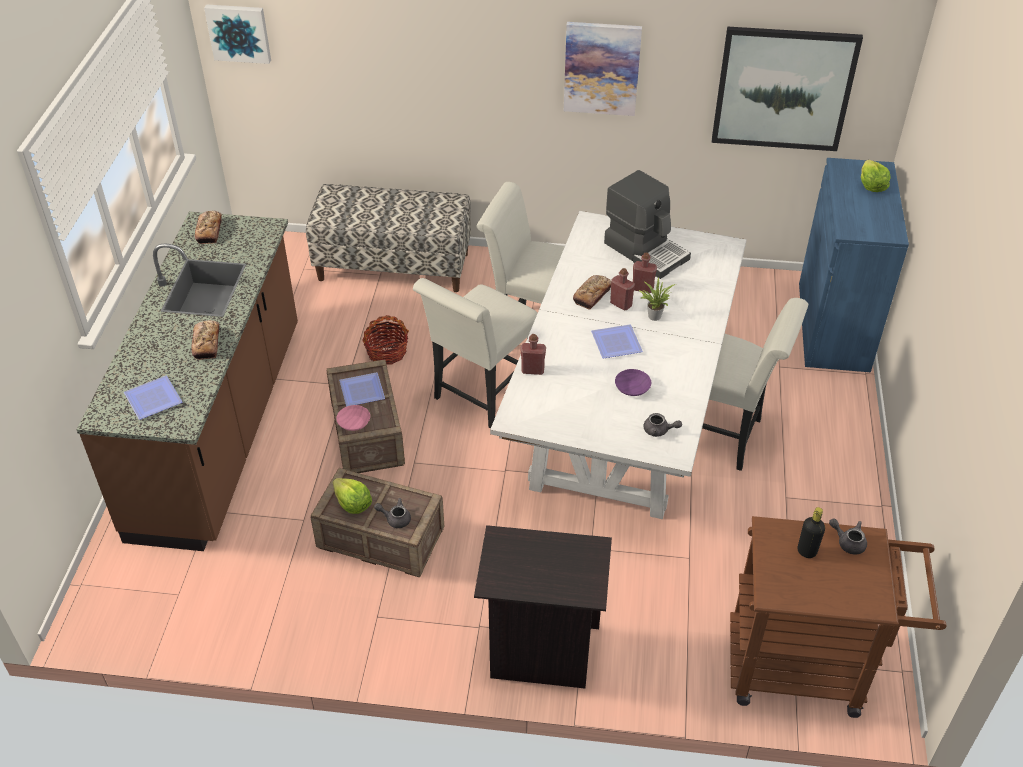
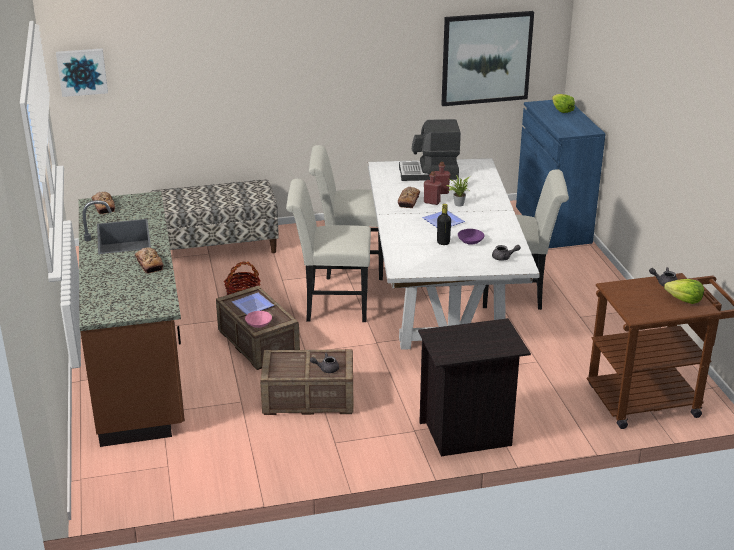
camera: 20 degrees left, 15 degrees down
plate [124,376,182,420] -> none
lettuce [333,478,372,514] -> lettuce moved to [664,279,704,304]
white chair [413,278,538,428] -> white chair turned 75 degrees clockwise [286,179,371,322]
red bottle [520,334,546,375] -> none
picture [564,22,642,116] -> none
coffee machine [604,170,691,279] -> coffee machine turned 150 degrees clockwise [399,119,461,181]
black bottle [798,507,825,558] -> black bottle moved to [437,204,451,245]

